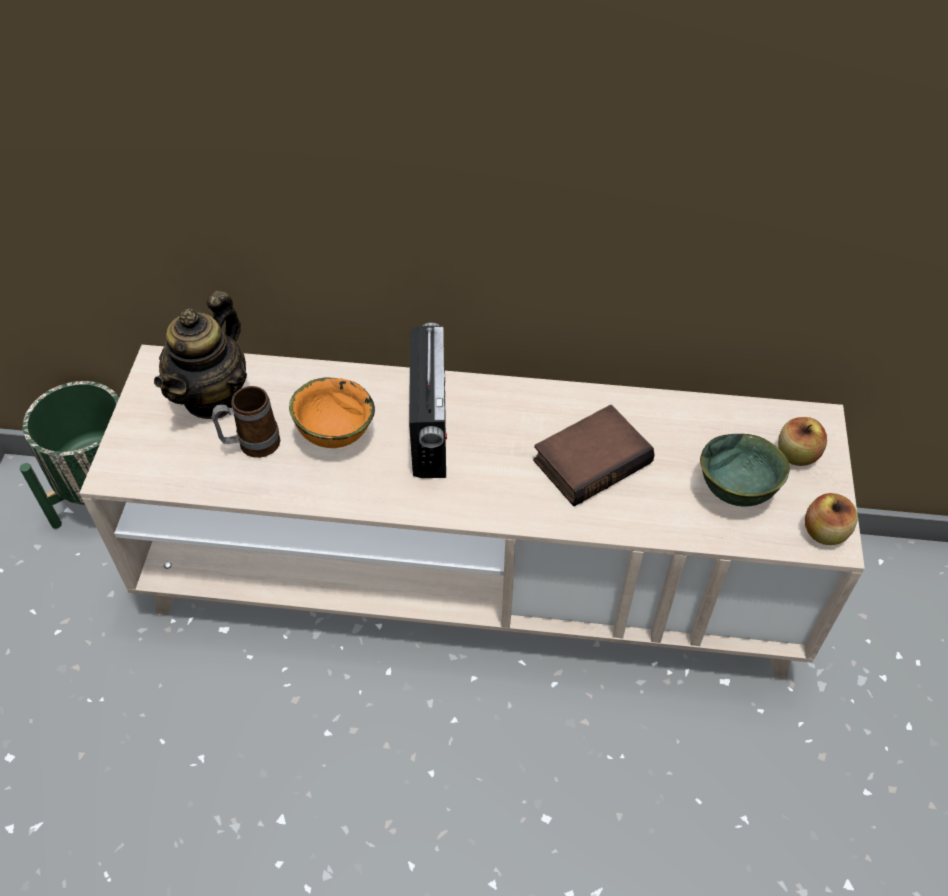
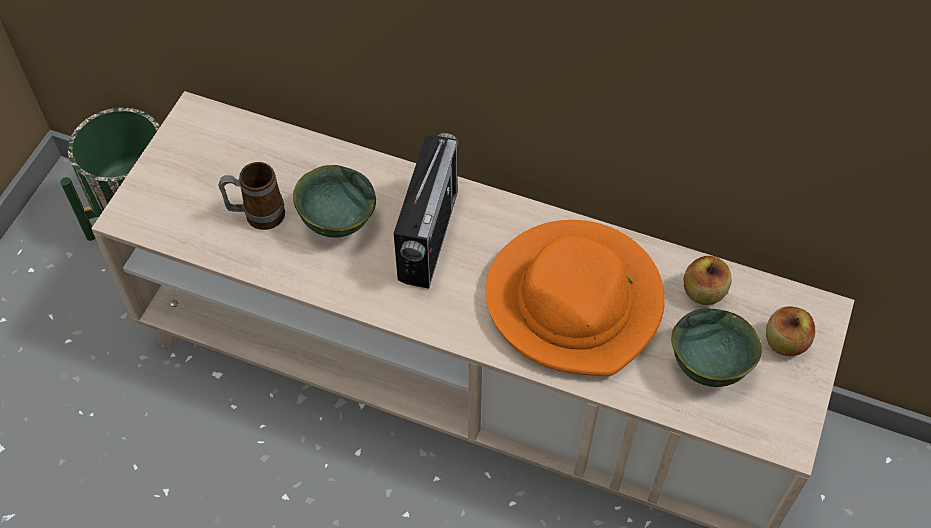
camera: 15 degrees right, 5 degrees up
teapot [154,291,247,419] -> none
orange bowl [289,377,375,448] -> green bowl [293,165,376,238]
book [533,405,654,507] -> orange hat [485,220,665,376]
apple [805,493,858,545] -> apple moved to [684,256,731,305]

